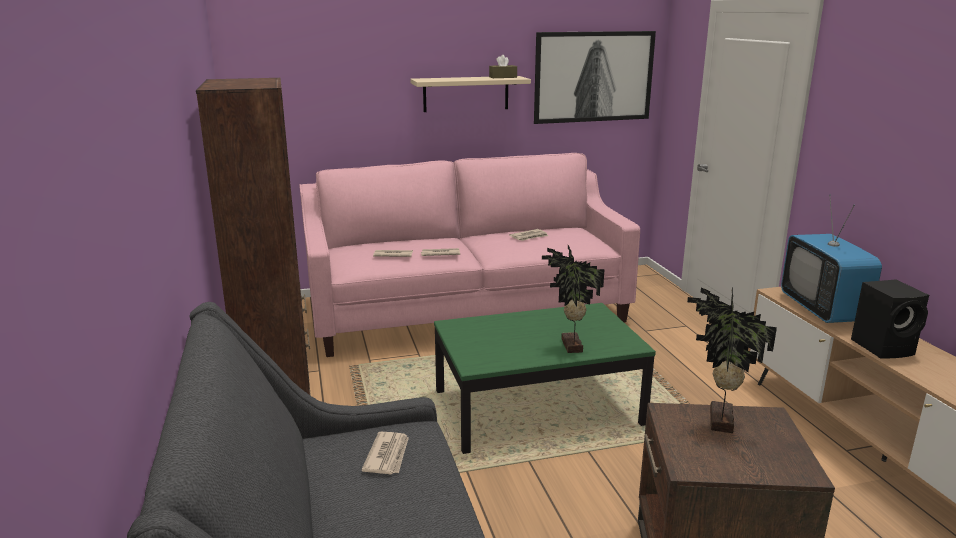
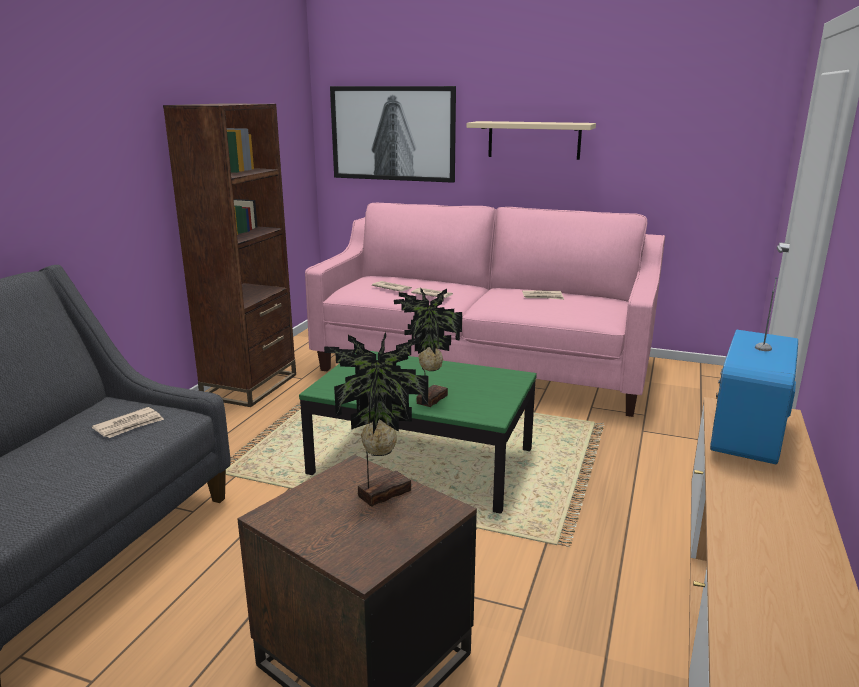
camera: 35 degrees right, 0 degrees up
brown tissue box [489,55,517,78] -> none
picture [534,31,656,124] -> picture moved to [330,86,456,183]
black speaker [851,279,929,359] -> none

